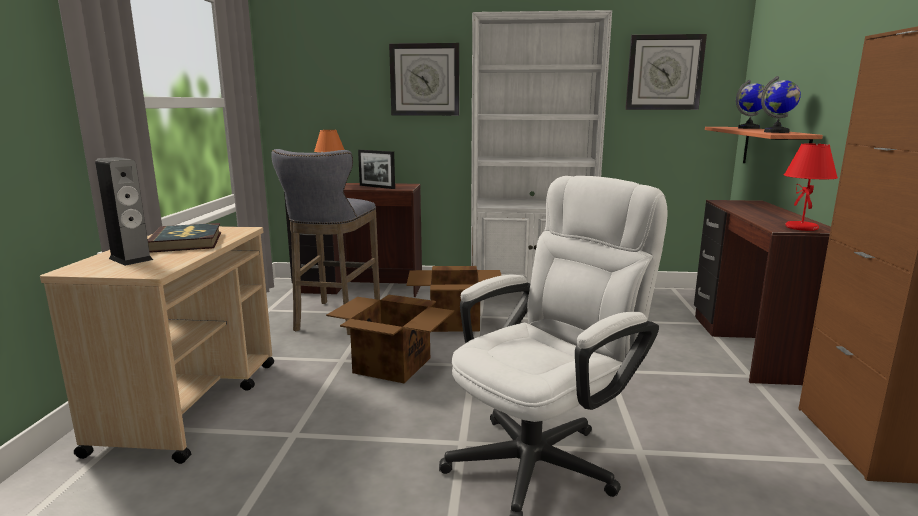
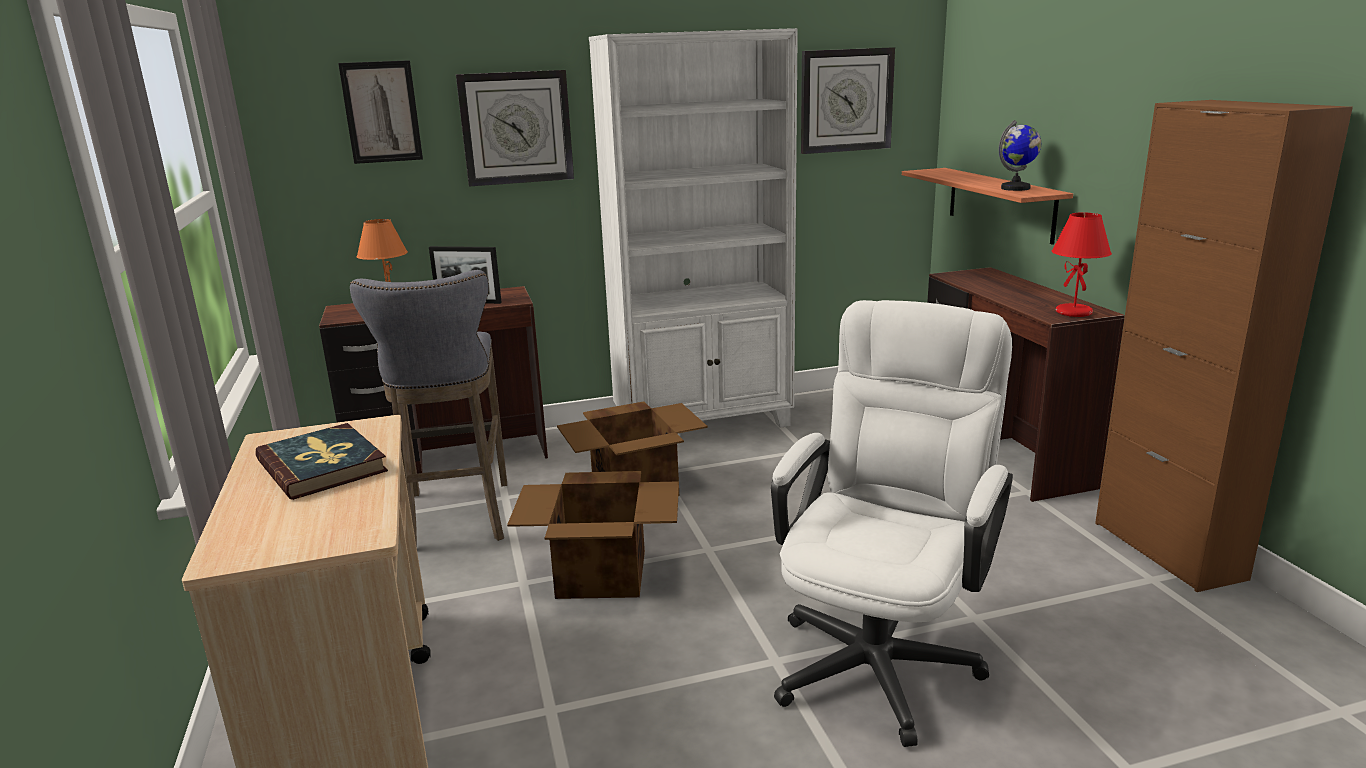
camera: 20 degrees left, 5 degrees up
speaker [95,157,153,266] -> none
globe [736,80,765,129] -> none
none -> picture [338,60,423,164]

